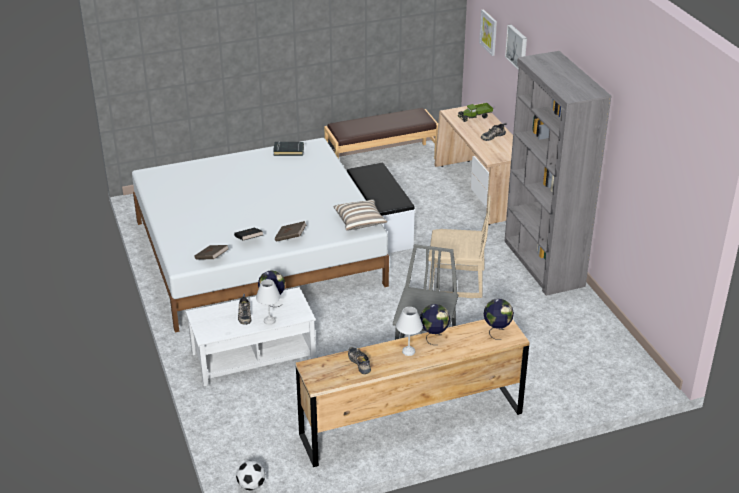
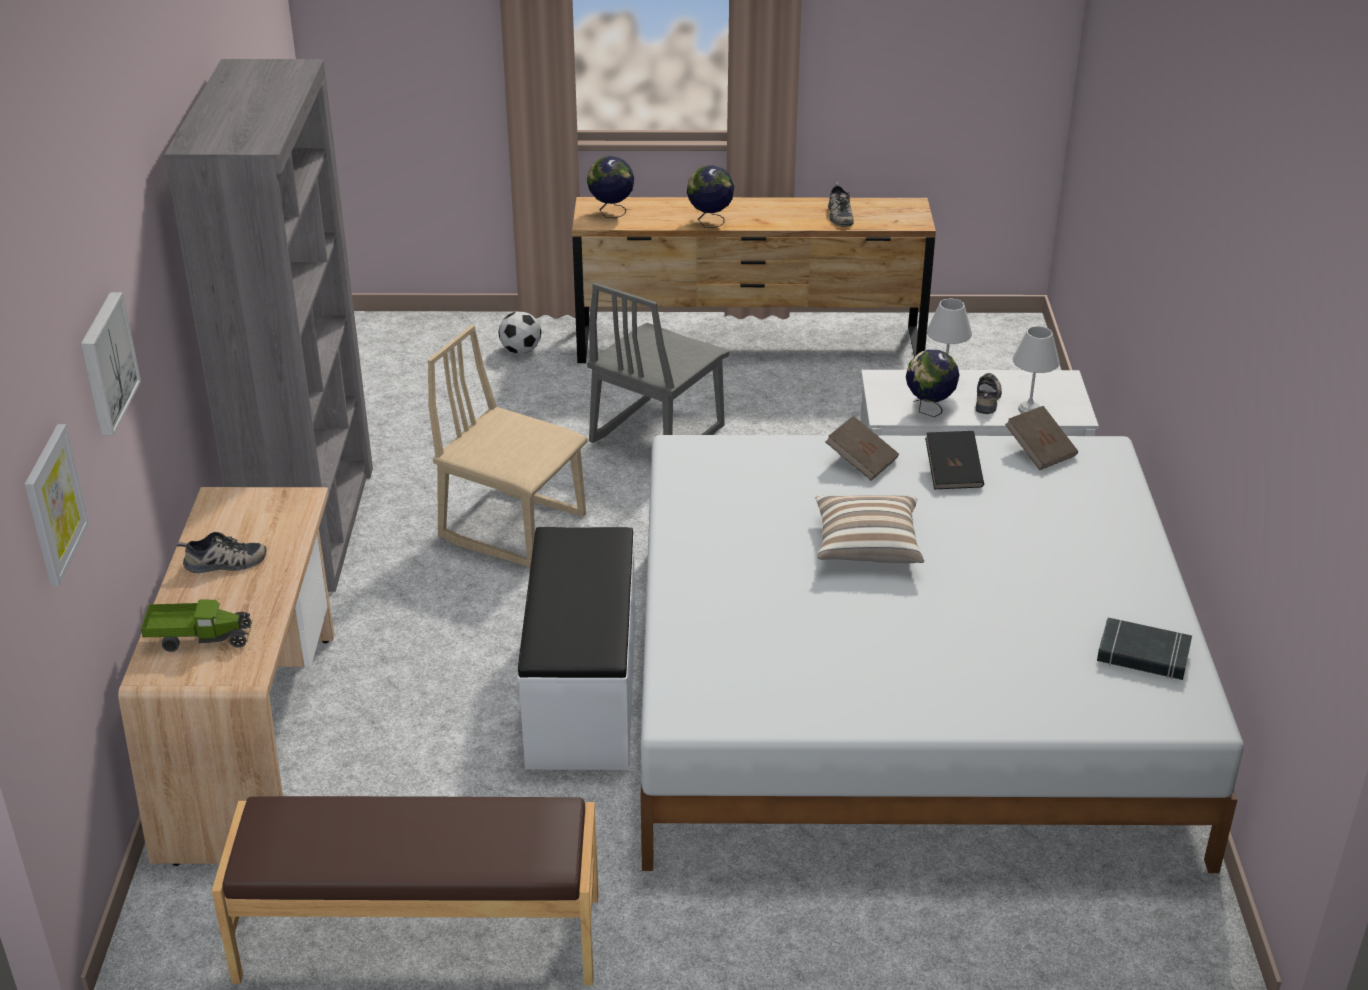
camera: 160 degrees left, 0 degrees up
football [236,461,266,491] -> football moved to [498,312,541,354]
black book [273,141,304,156] -> black book moved to [1097,618,1192,680]
pillow [333,199,387,231] -> pillow moved to [815,495,924,563]
white table lamp [396,307,423,356] -> white table lamp moved to [1012,326,1060,413]

